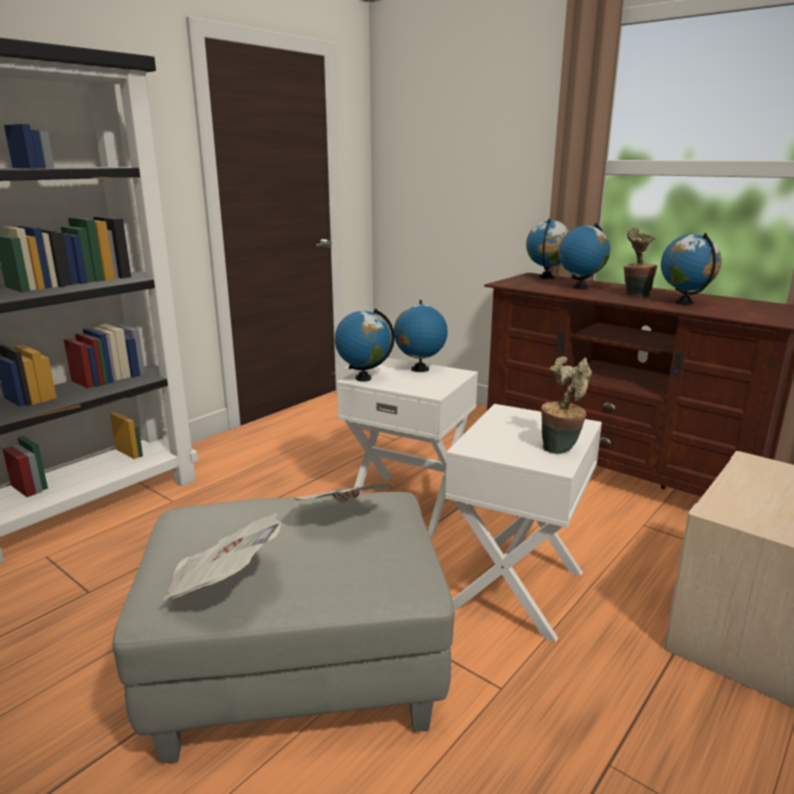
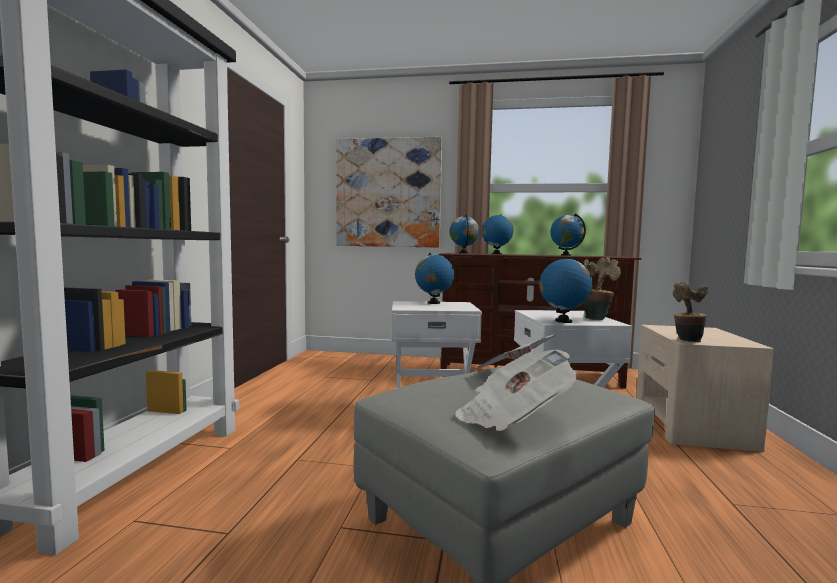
camera: 30 degrees left, 15 degrees down
globe [335,308,395,382] -> globe moved to [539,257,593,323]
potted plant [624,227,657,297] -> potted plant moved to [673,281,708,342]
none -> picture [336,137,442,248]

